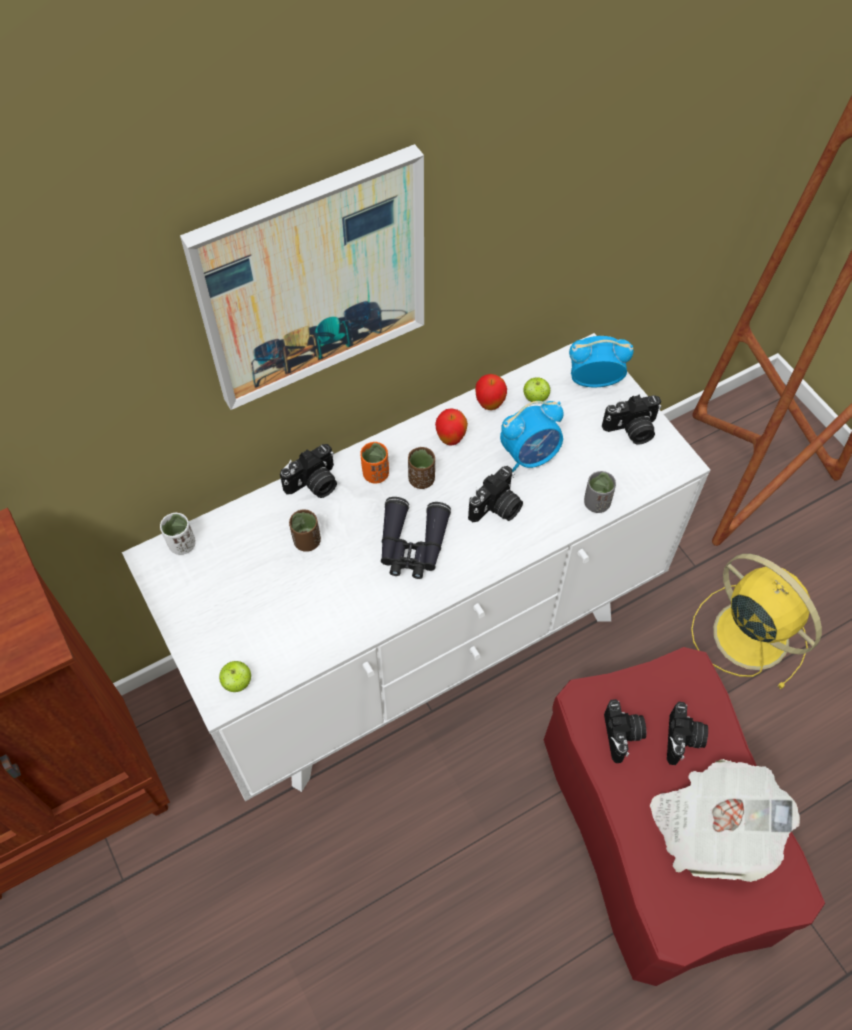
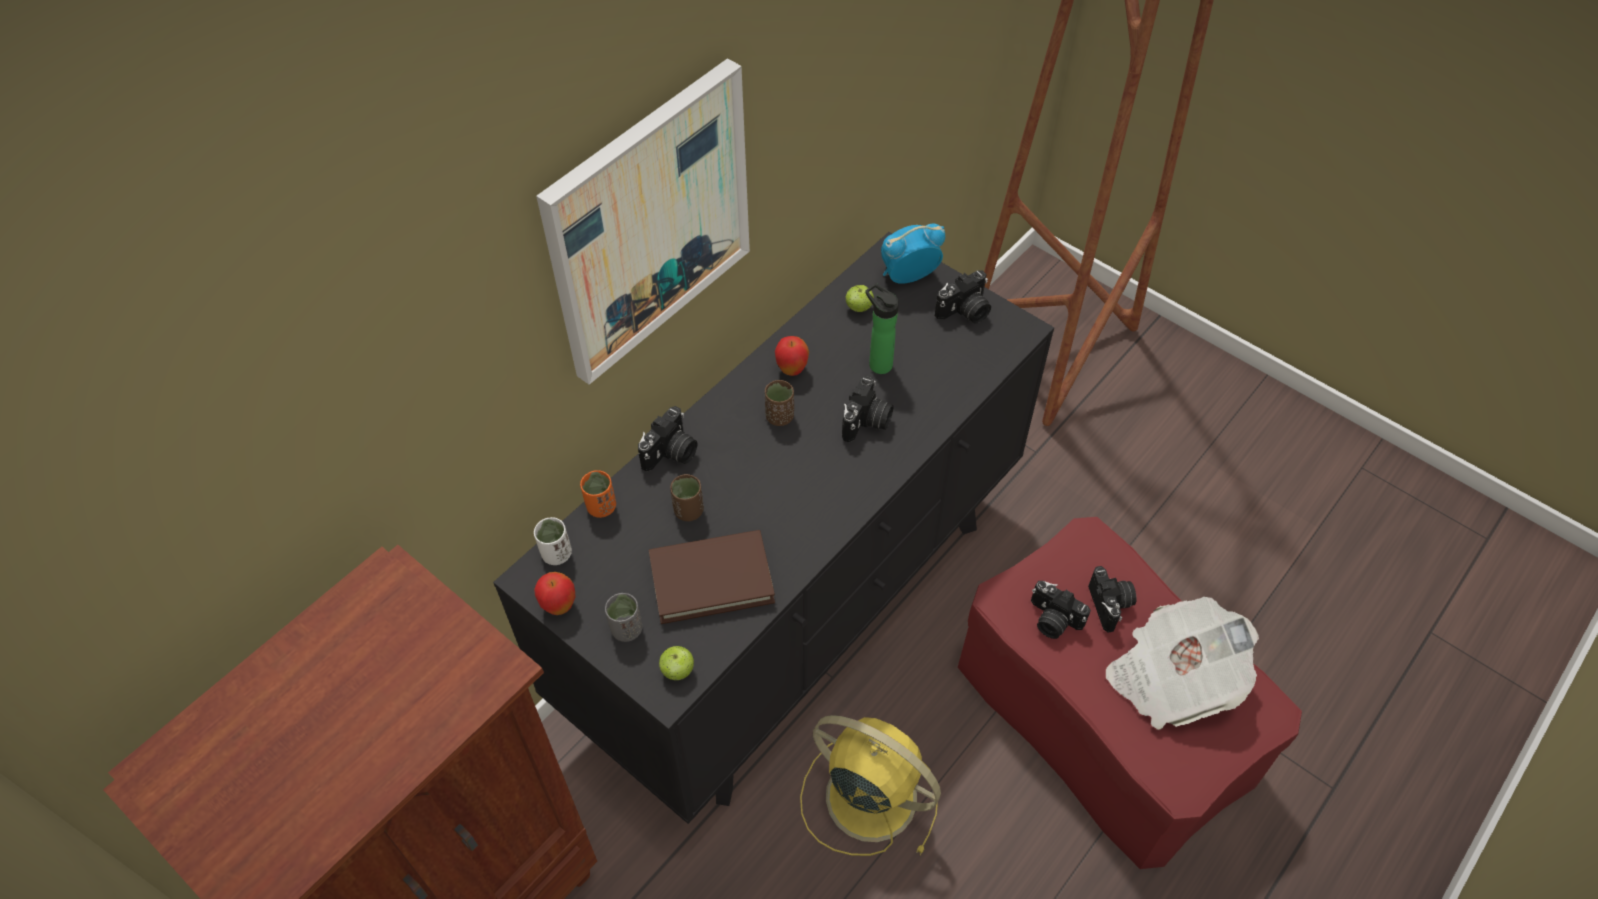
camera: 20 degrees left, 5 degrees down
white dresser [122,333,710,801] -> black dresser [493,232,1054,824]
orange cup [360,442,389,484] -> orange cup moved to [580,470,616,518]
black binoculars [381,497,451,579] -> none
apple [475,374,507,410] -> apple moved to [534,572,576,615]
alarm clock [500,401,564,472] -> bottle [865,283,899,374]
grey cup [584,471,616,513] -> grey cup moved to [605,593,643,642]
camera [604,699,646,763] -> camera turned 150 degrees clockwise [1031,581,1091,639]
yellow fan [691,554,822,689] -> yellow fan moved to [800,715,941,856]
none -> brown book [649,530,775,624]

